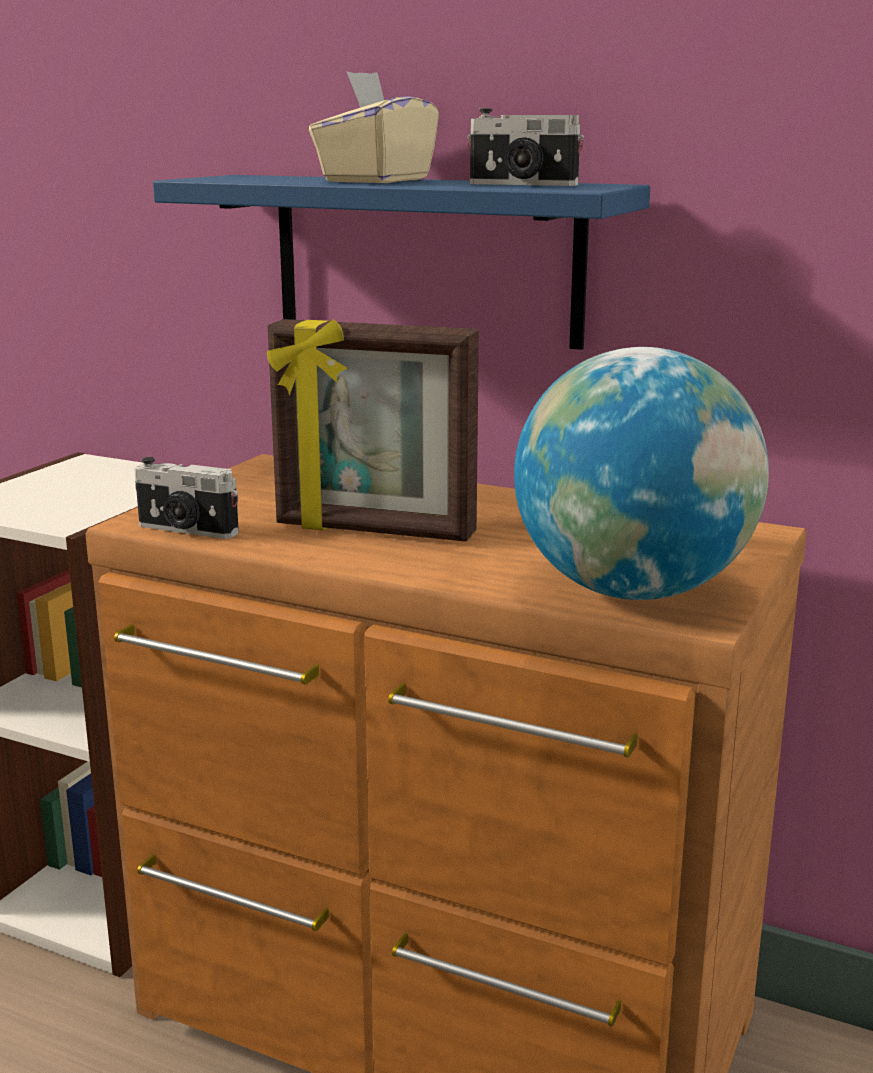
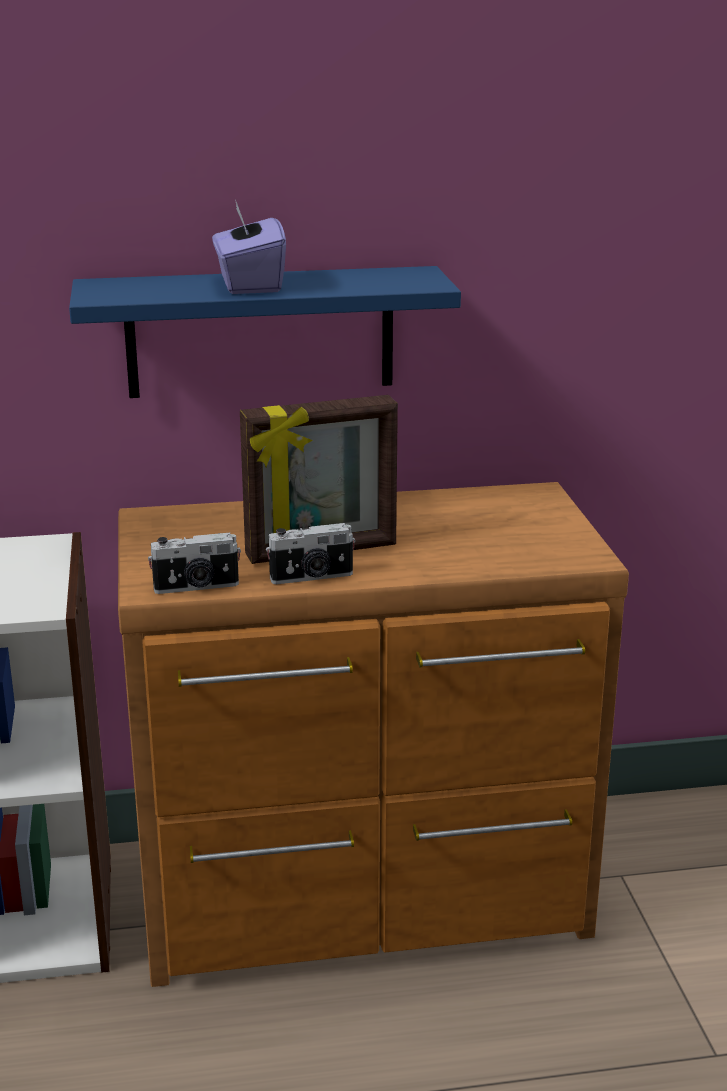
camera: 35 degrees left, 5 degrees up
beige tissue box [309,71,439,183] -> purple tissue box [212,202,286,294]
camera [467,108,584,186] -> camera moved to [266,523,356,584]
globe [514,347,769,600] -> none

